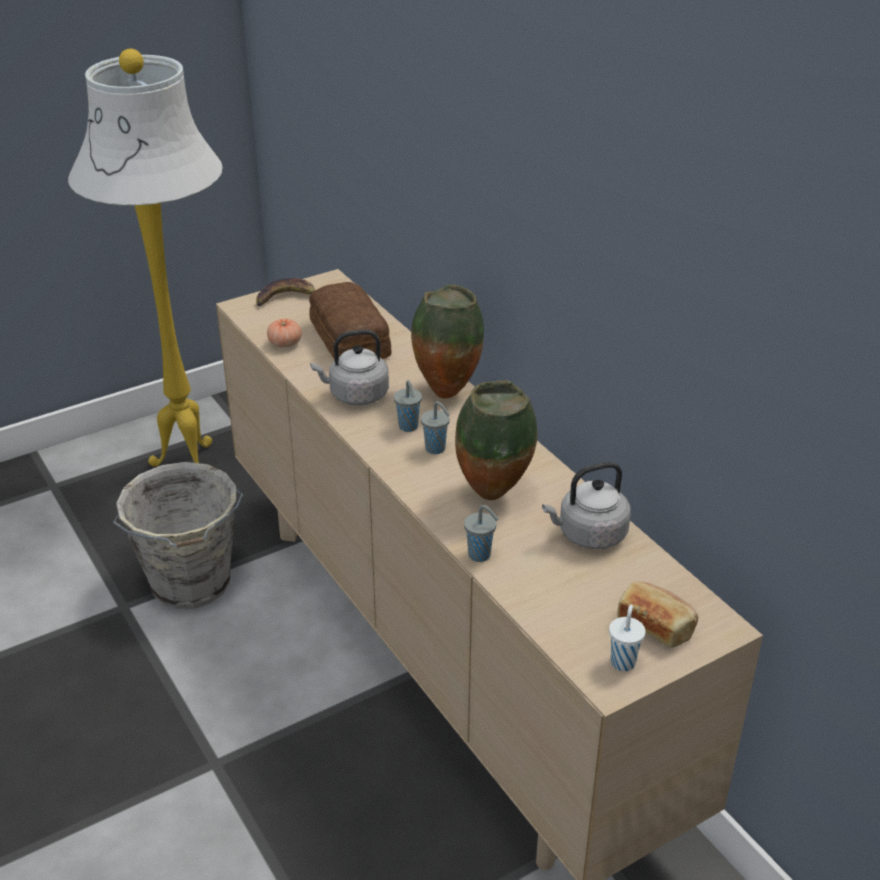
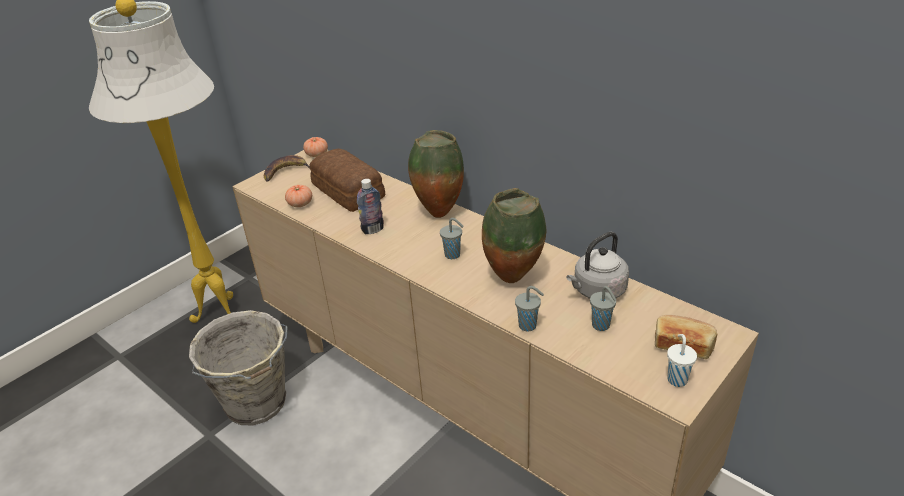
camera: 15 degrees left, 0 degrees up
grey kettle [310,330,389,406] -> bottle [357,179,384,234]
grey cup [394,380,422,432] -> grey cup moved to [590,286,616,331]
none -> tomato [303,137,328,157]

